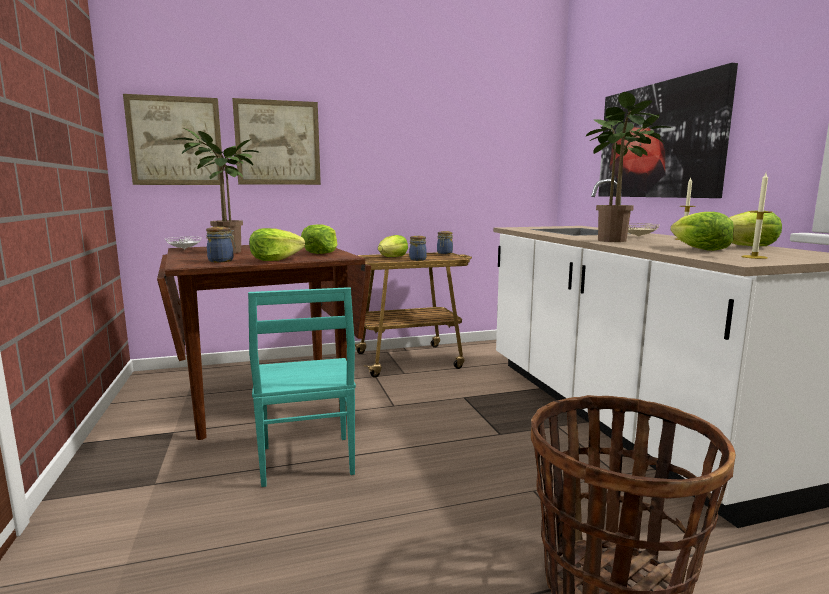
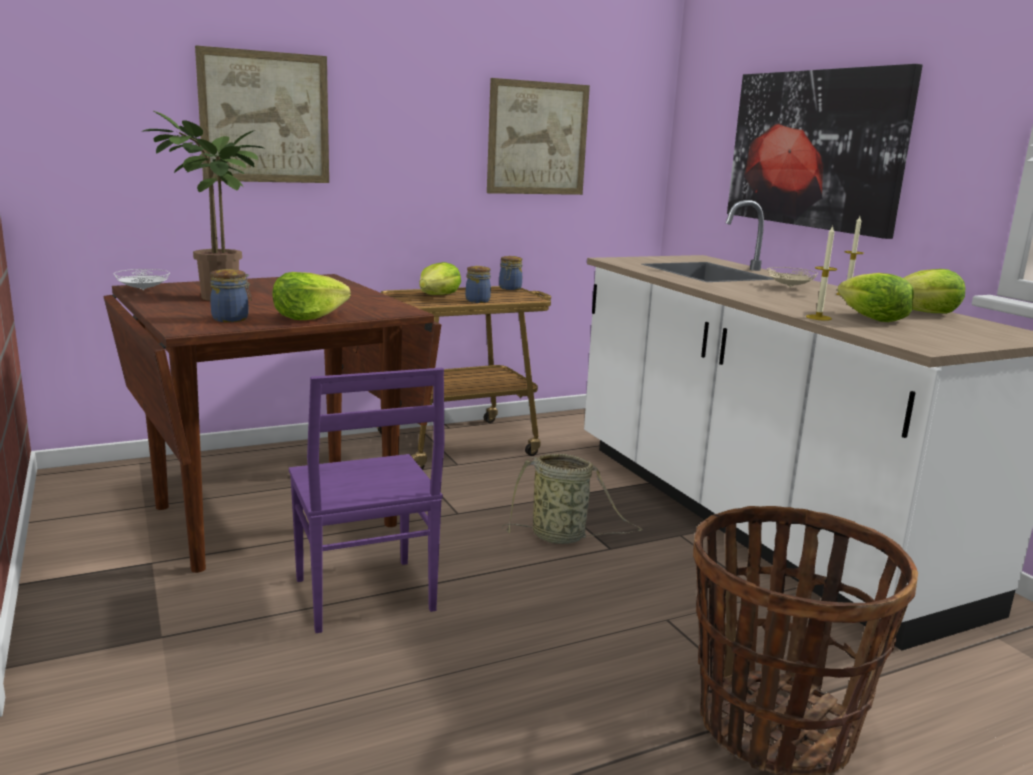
camera: 10 degrees left, 5 degrees up
picture [123,94,224,185] -> picture moved to [487,78,590,195]
turquoise chair [248,287,356,487] -> purple chair [289,368,444,633]
lettuce [301,224,337,254] -> none
potted plant [586,92,672,242] -> none
candle [742,173,772,259] -> candle moved to [806,226,837,321]
none -> basket [502,453,642,544]

